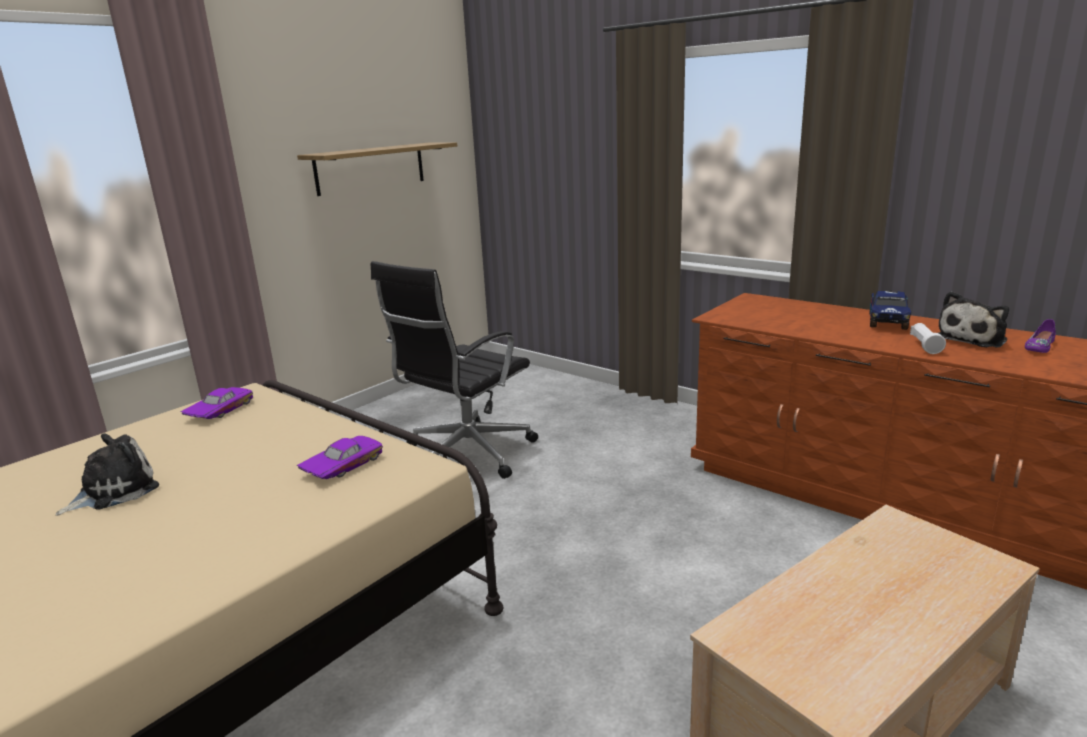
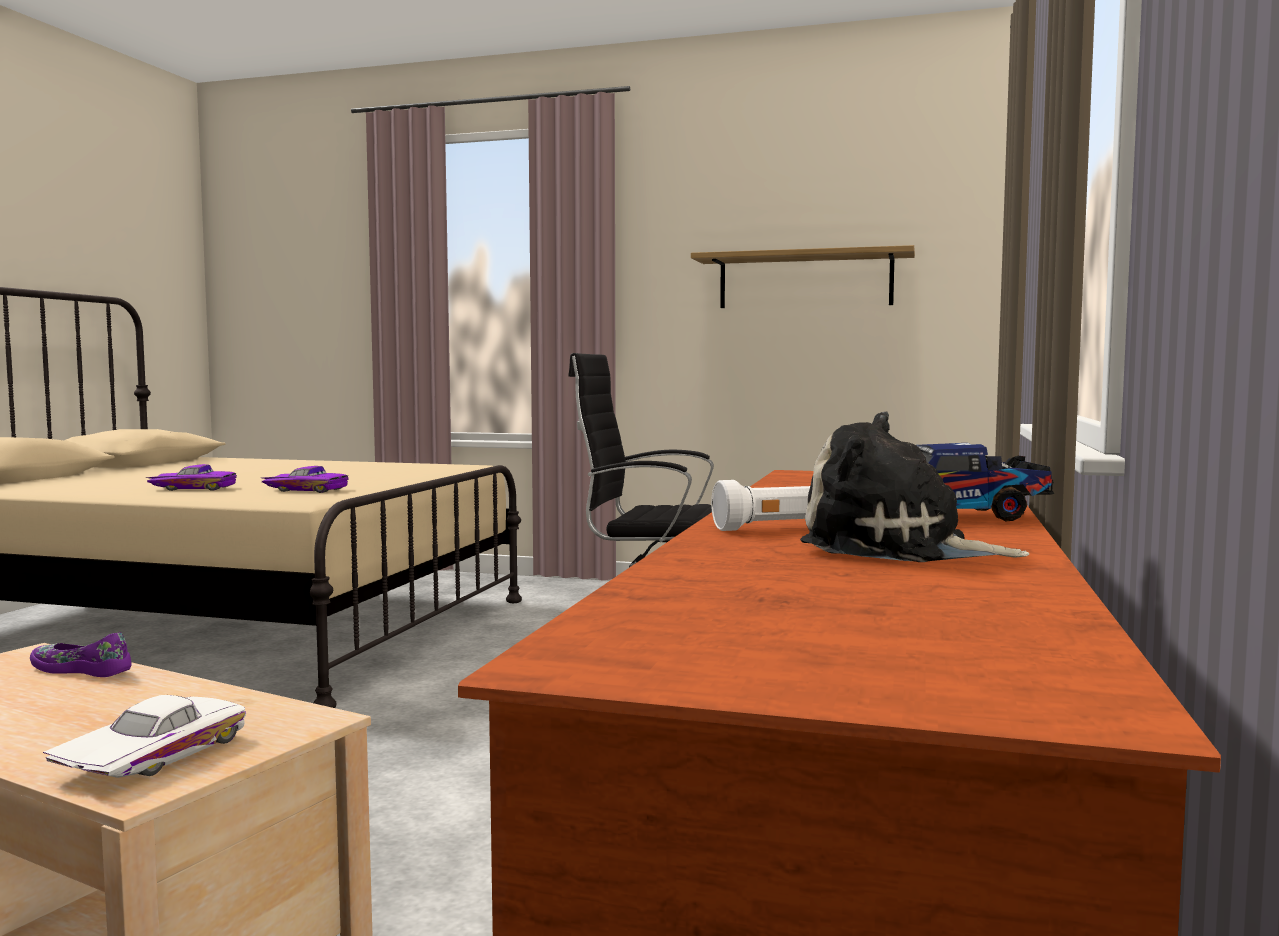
camera: 65 degrees right, 15 degrees down
plush toy [55,433,159,516] -> none
purple toy car [181,387,253,419] -> purple toy car moved to [145,464,237,491]
purple shoe [1025,319,1056,353] -> purple shoe moved to [30,632,132,677]
none -> white toy car [43,695,246,778]

